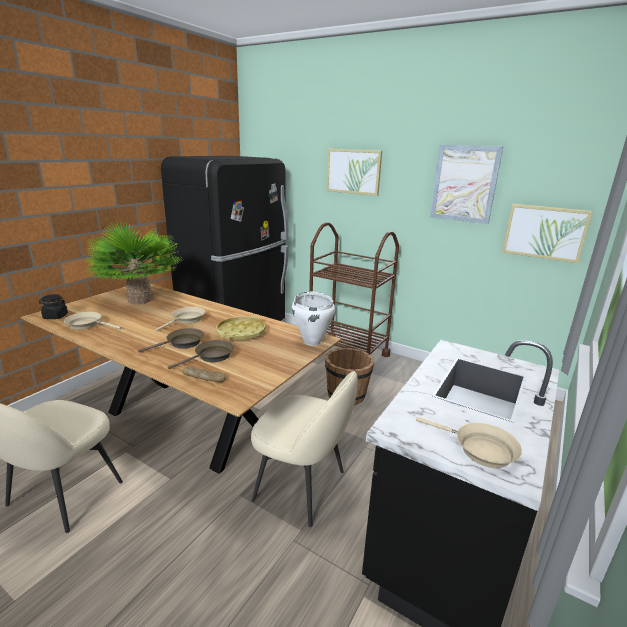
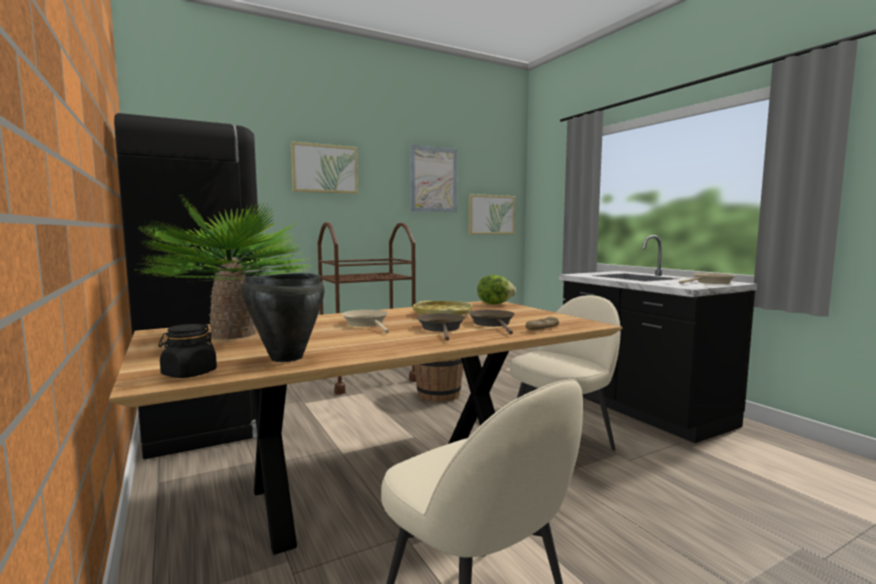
camera: 60 degrees left, 15 degrees down
beige frying pan [64,312,121,330] -> black cooking pot [241,273,325,362]
white cooking pot [292,292,335,346] -> lettuce [477,275,516,304]

